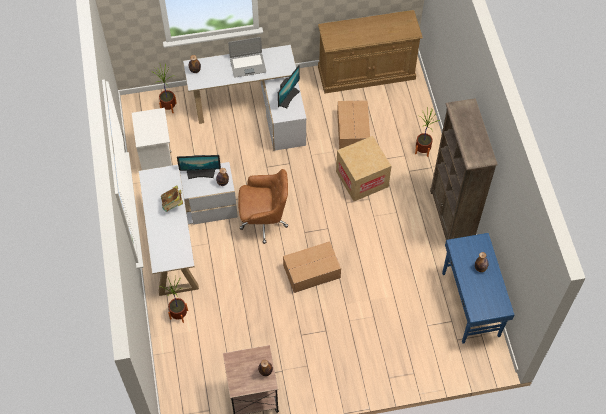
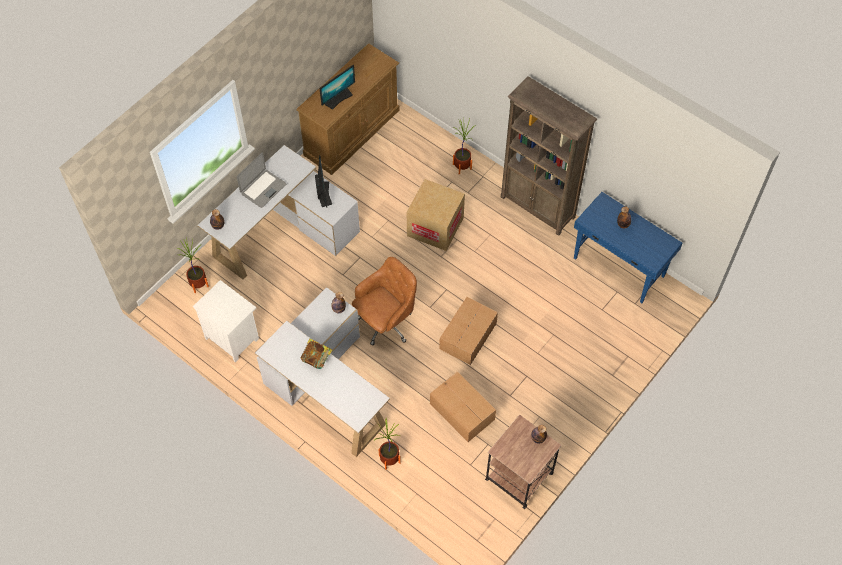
camera: 40 degrees left, 0 degrees up
monitor [177,155,221,179] -> monitor moved to [320,65,355,110]
cardboard box [337,100,370,149] -> cardboard box moved to [430,371,496,442]

